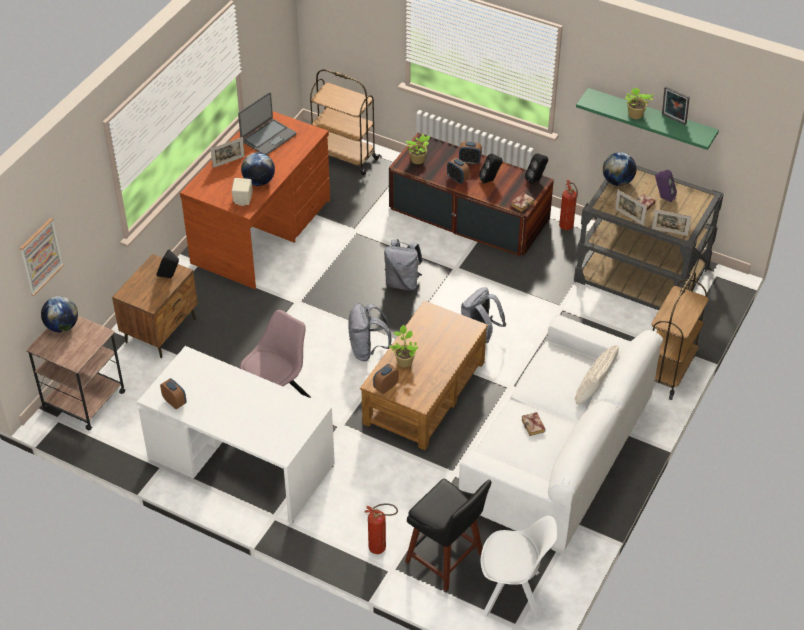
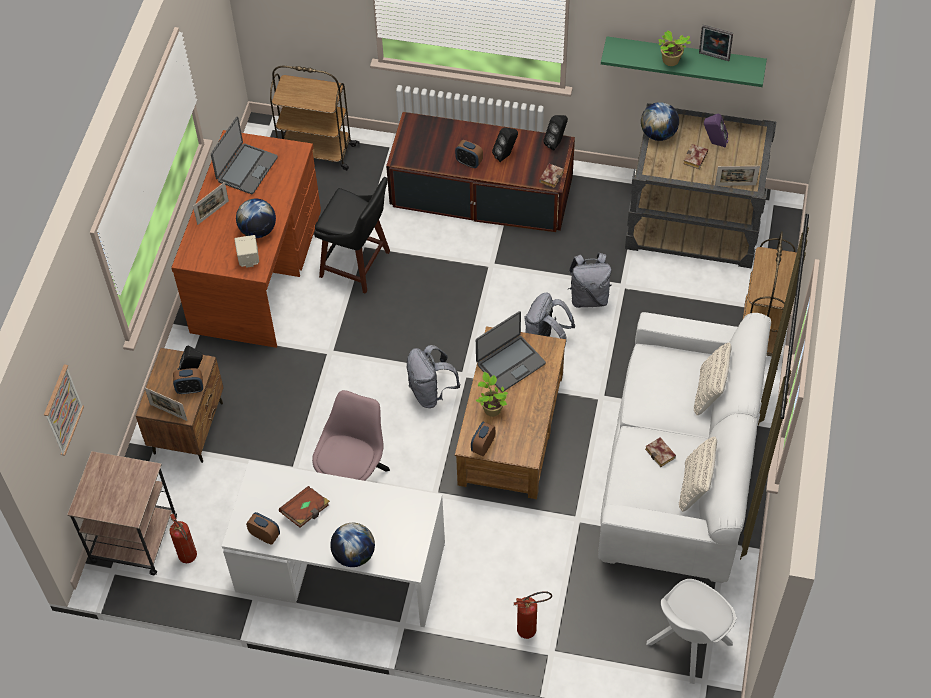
camera: 15 degrees left, 10 degrees up
globe [41,296,78,332] -> globe moved to [330,523,375,567]
grey backpack [384,239,423,290] -> grey backpack moved to [568,253,611,308]
potted plant [405,134,430,164] -> none
black chair [405,478,491,591] -> black chair moved to [314,177,390,294]
alarm clock [459,142,482,164] -> alarm clock moved to [173,368,203,394]
white chair [481,516,557,619] -> white chair turned 150 degrees clockwise [646,579,736,684]
fire extinguisher [559,180,578,230] -> fire extinguisher moved to [170,514,197,563]
picture frame [615,190,647,226] -> picture frame moved to [145,387,187,421]
none -> brown book [279,486,330,528]
none -> laptop [476,311,546,392]
none -> beige pillow [679,436,717,512]

